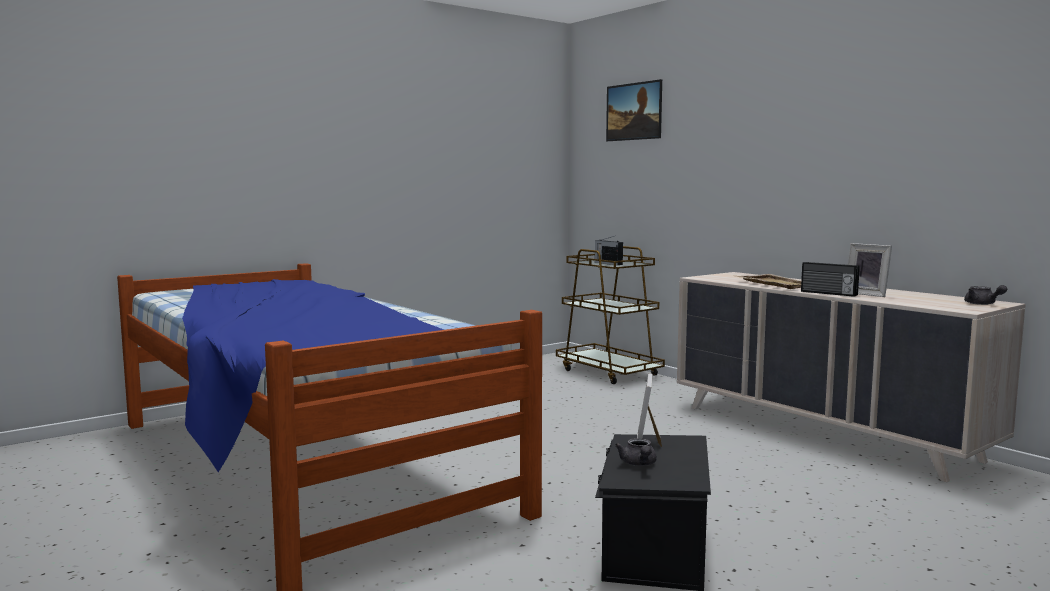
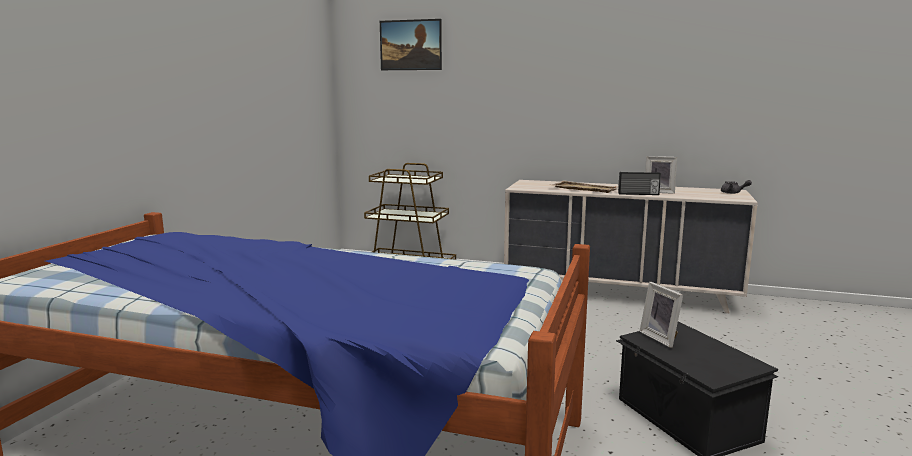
camera: 35 degrees left, 5 degrees up
radio [595,236,623,265] -> none
grey teapot [615,438,657,466] -> none

